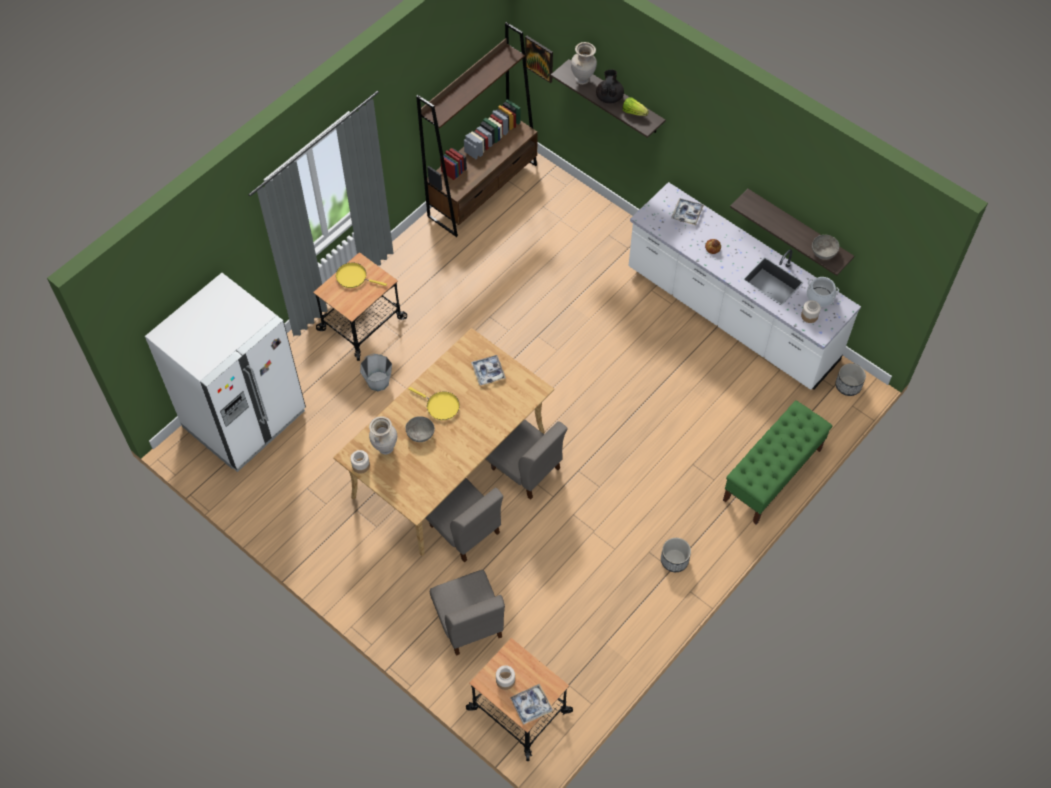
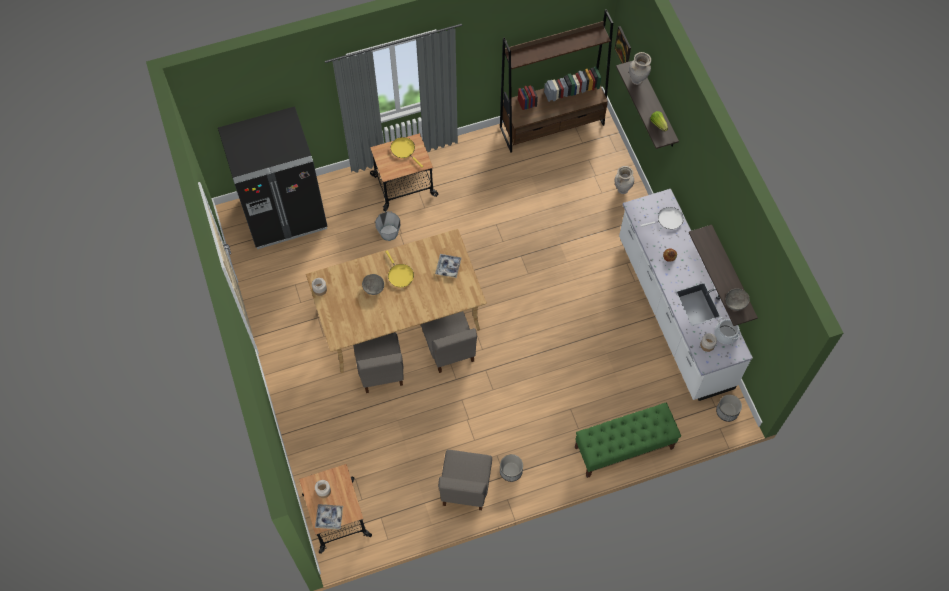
camera: 30 degrees right, 5 degrees up
white fridge [145,273,306,472] -> black fridge [218,106,328,249]
beige vase [369,416,397,455] -> beige vase moved to [615,166,634,194]
grey chair [430,570,505,656] -> grey chair moved to [438,450,492,510]
black teapot [596,69,624,104] -> none
tray [671,198,704,225] -> white frying pan [640,207,684,230]

